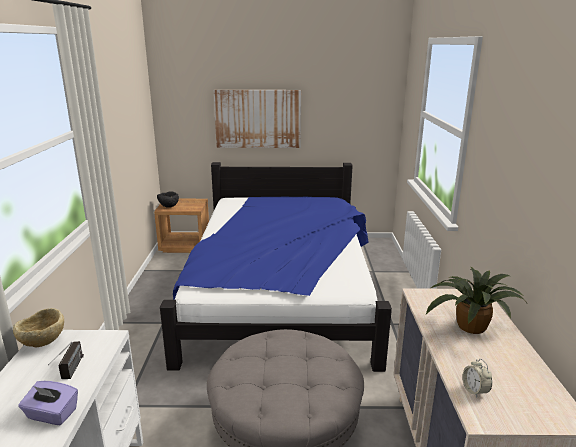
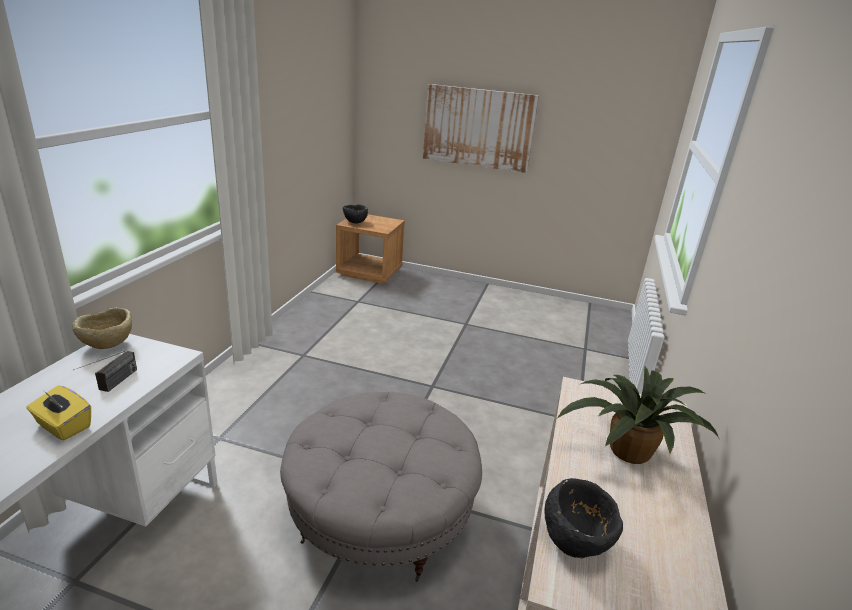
camera: 15 degrees right, 5 degrees up
purple tissue box [18,381,78,425] -> yellow tissue box [26,386,91,441]
bed [160,162,392,372] -> none
alarm clock [463,359,492,398] -> black bowl [544,478,623,558]

